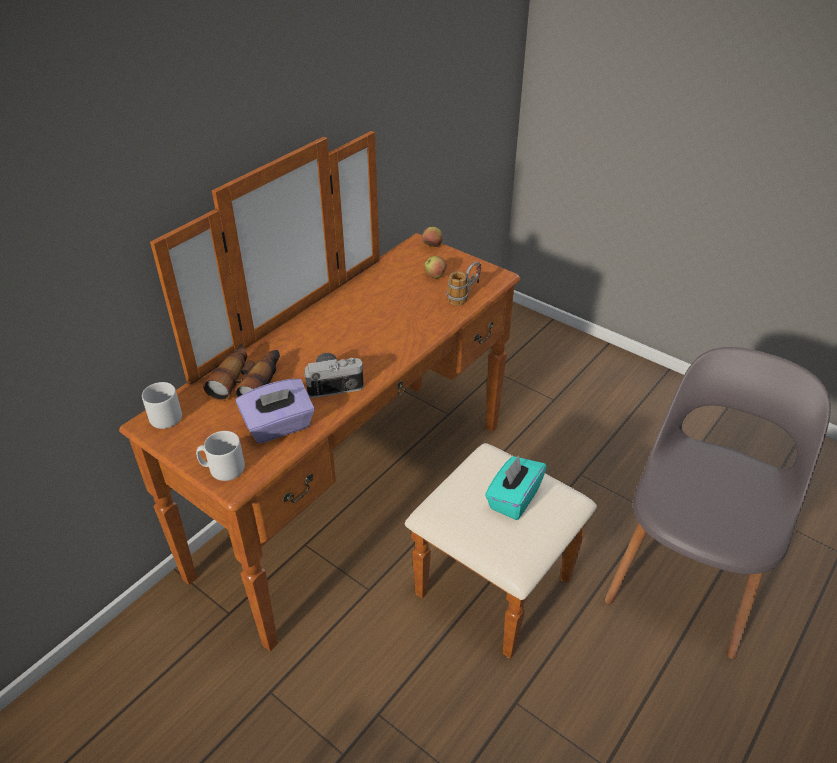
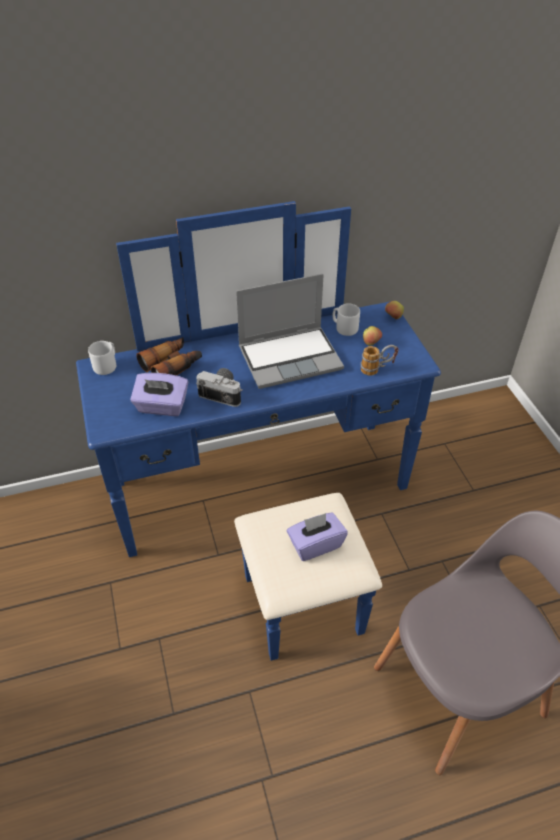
camera: 35 degrees right, 5 degrees up
brown dresser [119,131,597,659] -> blue dresser [76,201,441,661]
grey mug [196,431,245,481] -> grey mug moved to [333,303,360,336]
turquoise tissue box [485,455,547,520] -> purple tissue box [287,513,348,561]
none -> laptop [236,274,344,389]

